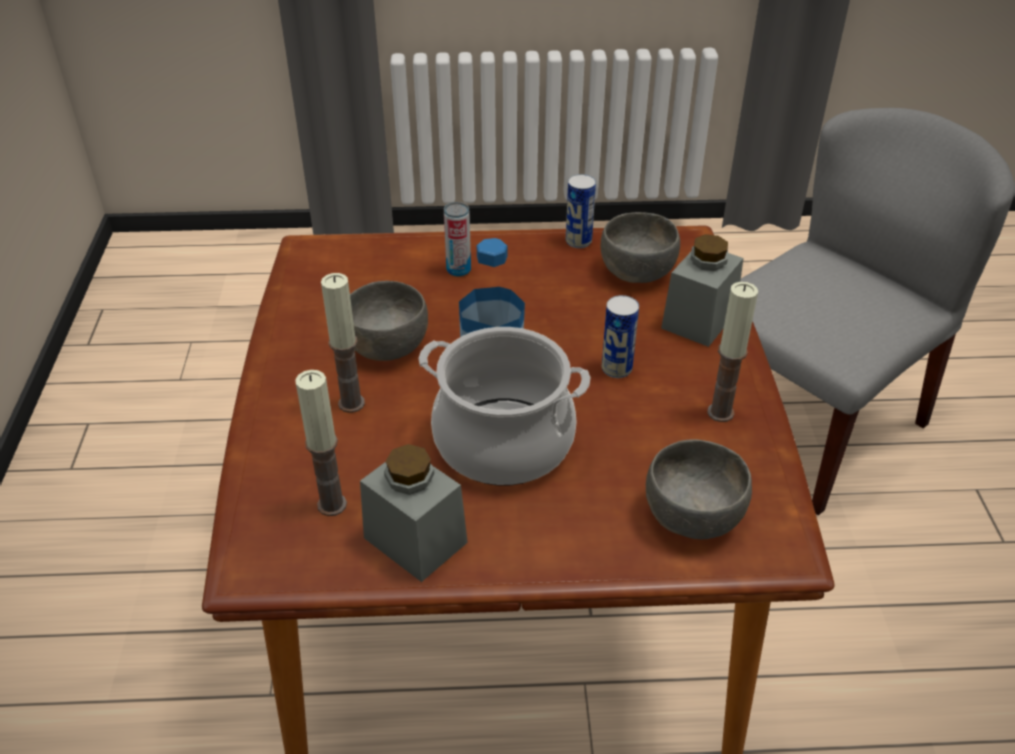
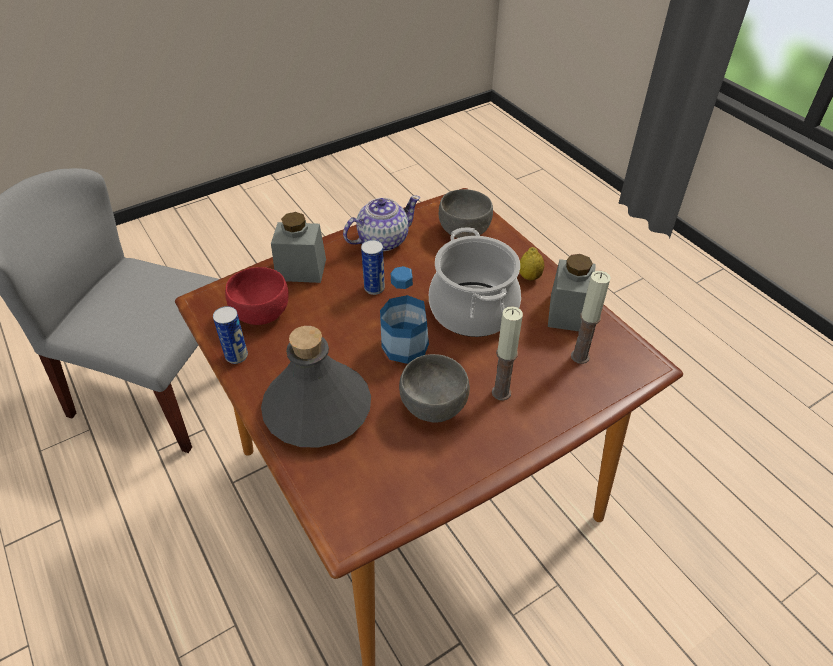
camera: 120 degrees left, 5 degrees up
can [444,202,471,277] -> grey bottle [261,326,371,448]
grey bowl [601,212,680,283] -> red bowl [225,267,289,325]
candle [707,282,758,422] -> teapot [343,195,420,251]
none -> lemon [519,247,544,281]

